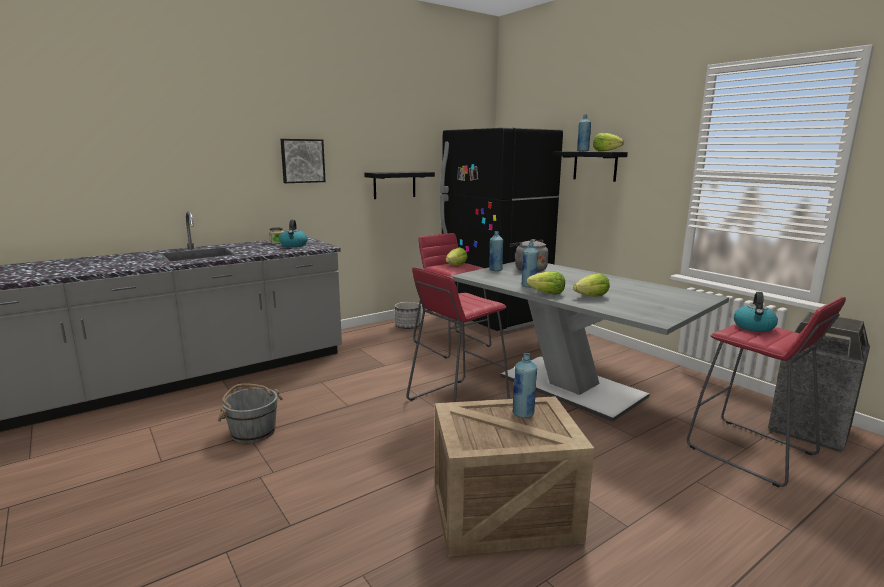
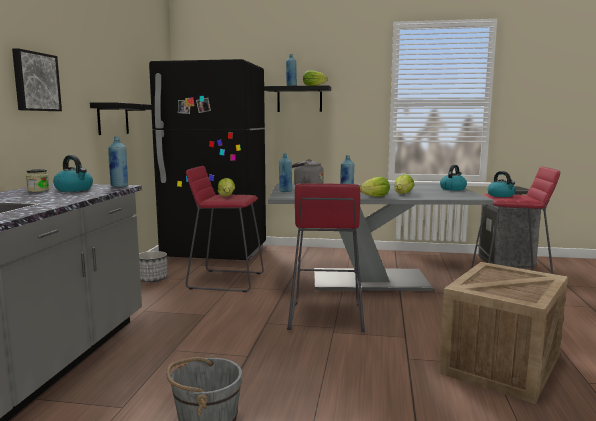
camera: 45 degrees left, 5 degrees down
blue bottle [512,353,537,418] -> blue bottle moved to [108,137,128,187]
none -> kettle [440,165,467,191]

